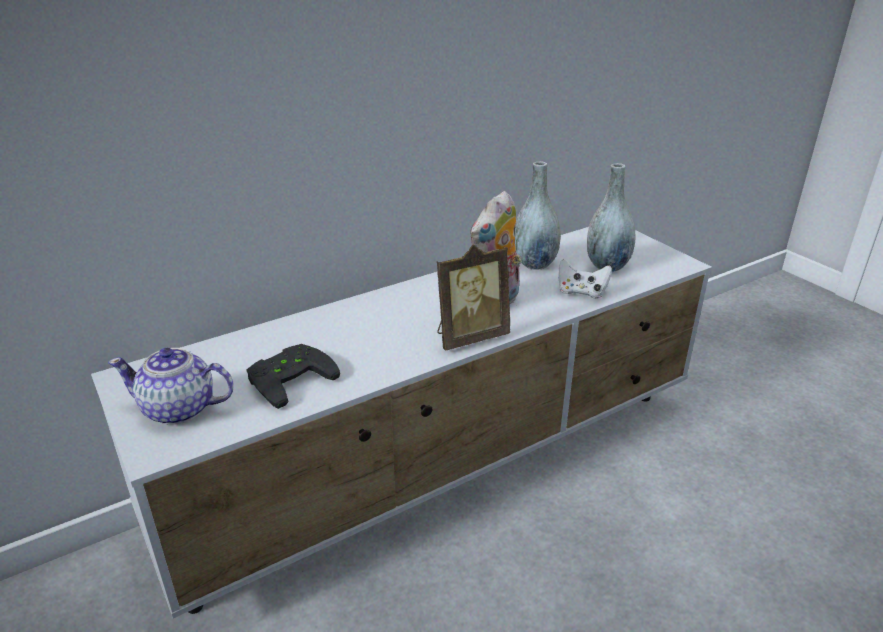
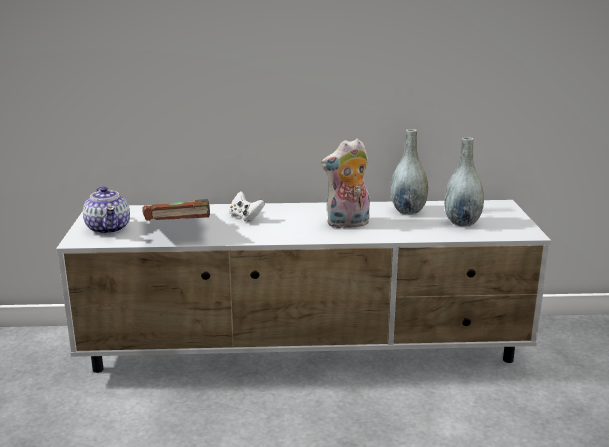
camera: 30 degrees right, 10 degrees down
teapot [108,348,234,425] -> teapot turned 150 degrees counterclockwise [83,187,130,234]
black game controller [246,344,340,409] -> brown book [142,199,210,221]
picture frame [437,245,510,351] -> none
white game controller [558,259,612,299] -> white game controller moved to [229,191,265,222]

